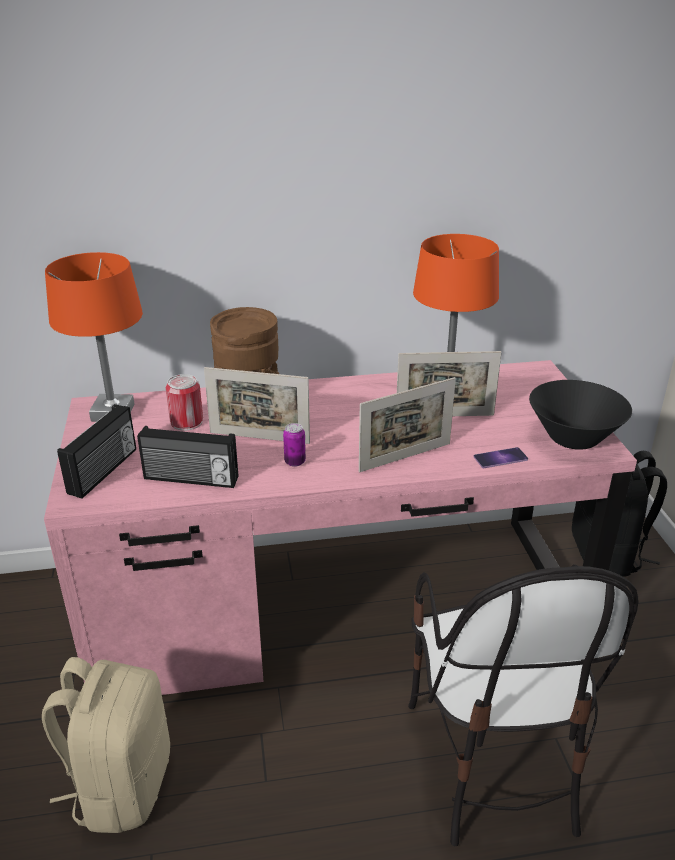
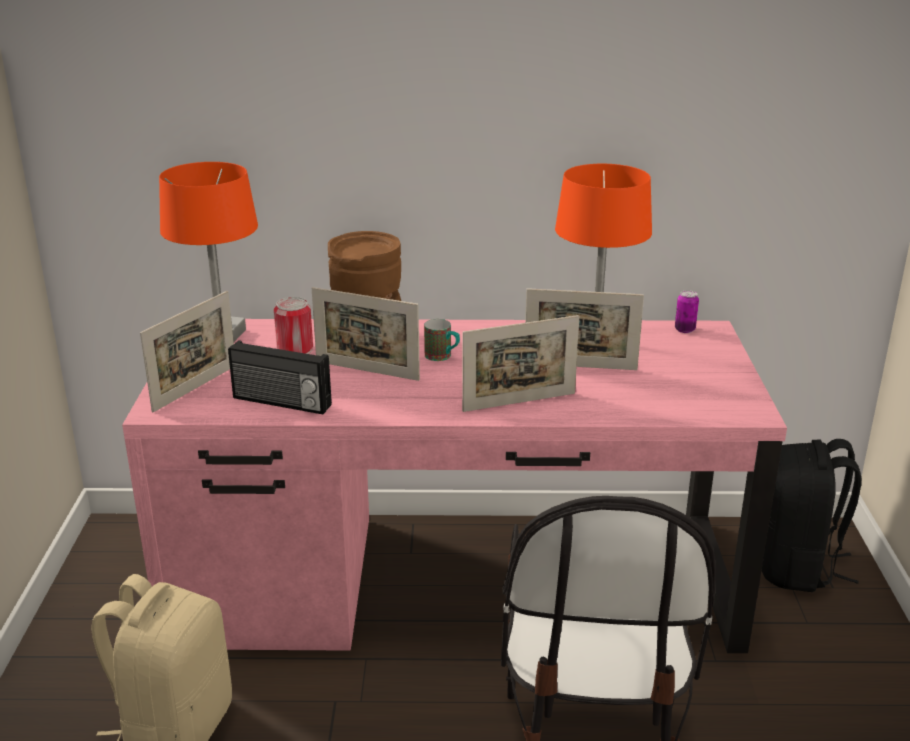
camera: 10 degrees right, 5 degrees down
radio [57,404,136,499] -> picture frame [140,291,234,412]
can [283,423,306,467] -> can moved to [675,290,699,333]
phone [473,447,528,468] -> none
black bowl [529,380,632,450] -> none
none -> mug [424,319,460,361]

